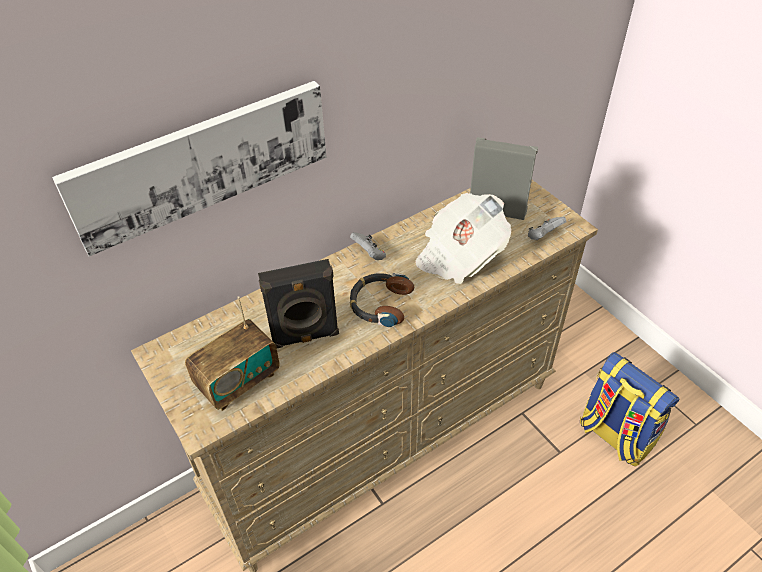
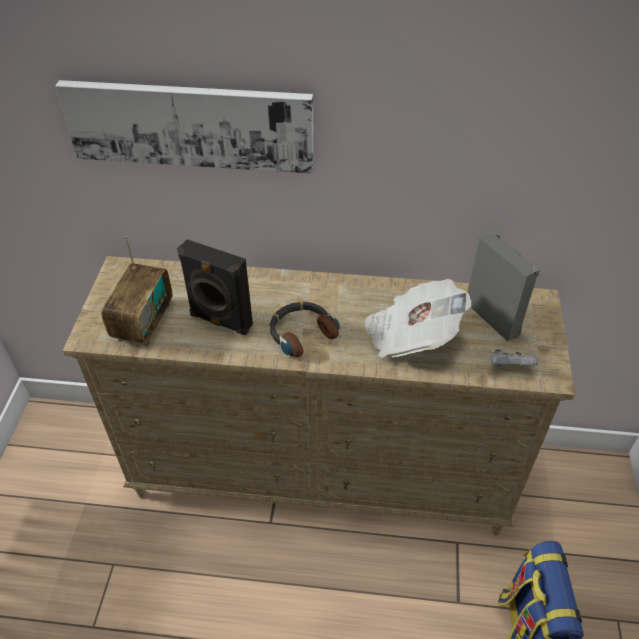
camera: 40 degrees right, 0 degrees up
radio [185,296,280,411] -> radio turned 75 degrees counterclockwise [101,237,172,347]
grey game controller [350,232,386,260] -> none

